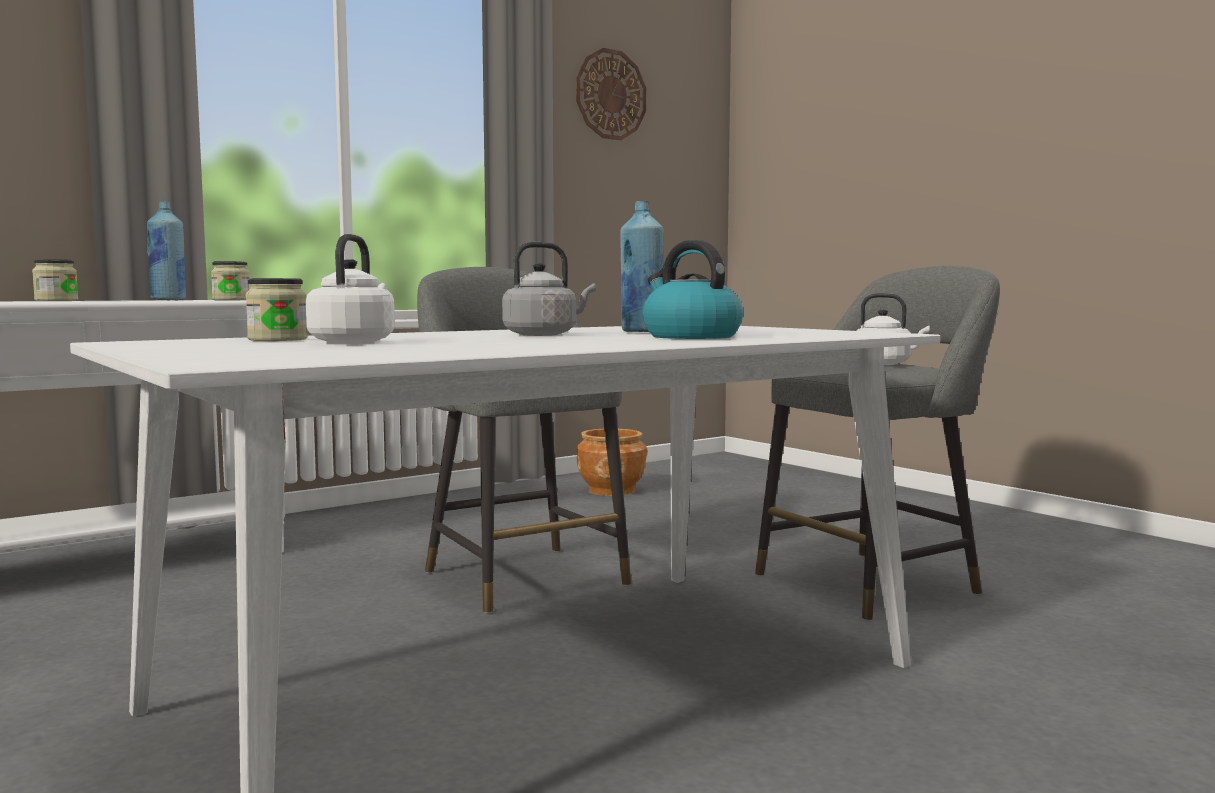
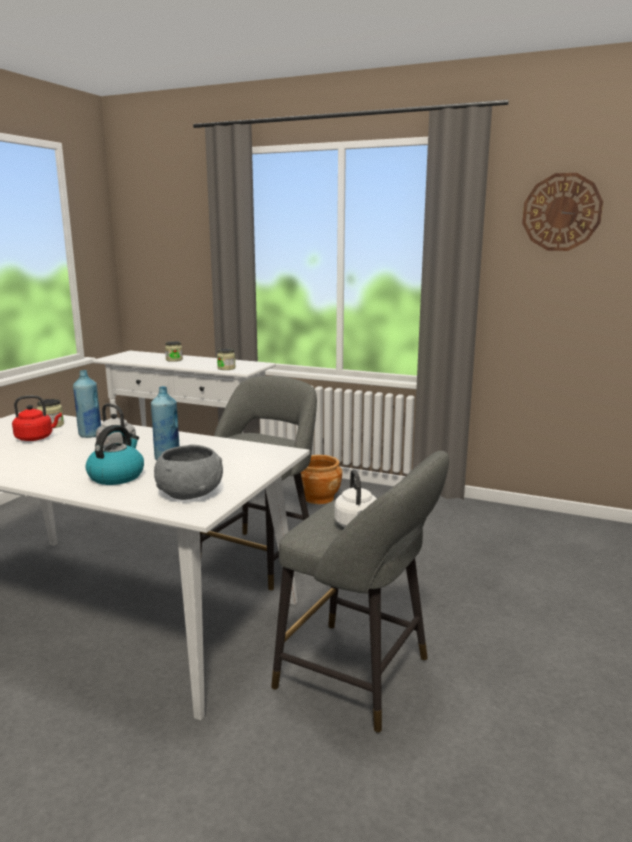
camera: 60 degrees right, 10 degrees up
blue bottle [147,201,186,301] -> blue bottle moved to [73,370,101,438]
white kettle [306,234,395,344] -> red kettle [12,395,62,441]
brown planter [577,429,648,496] -> brown planter moved to [301,455,342,504]
none -> grey bowl [154,444,223,500]

